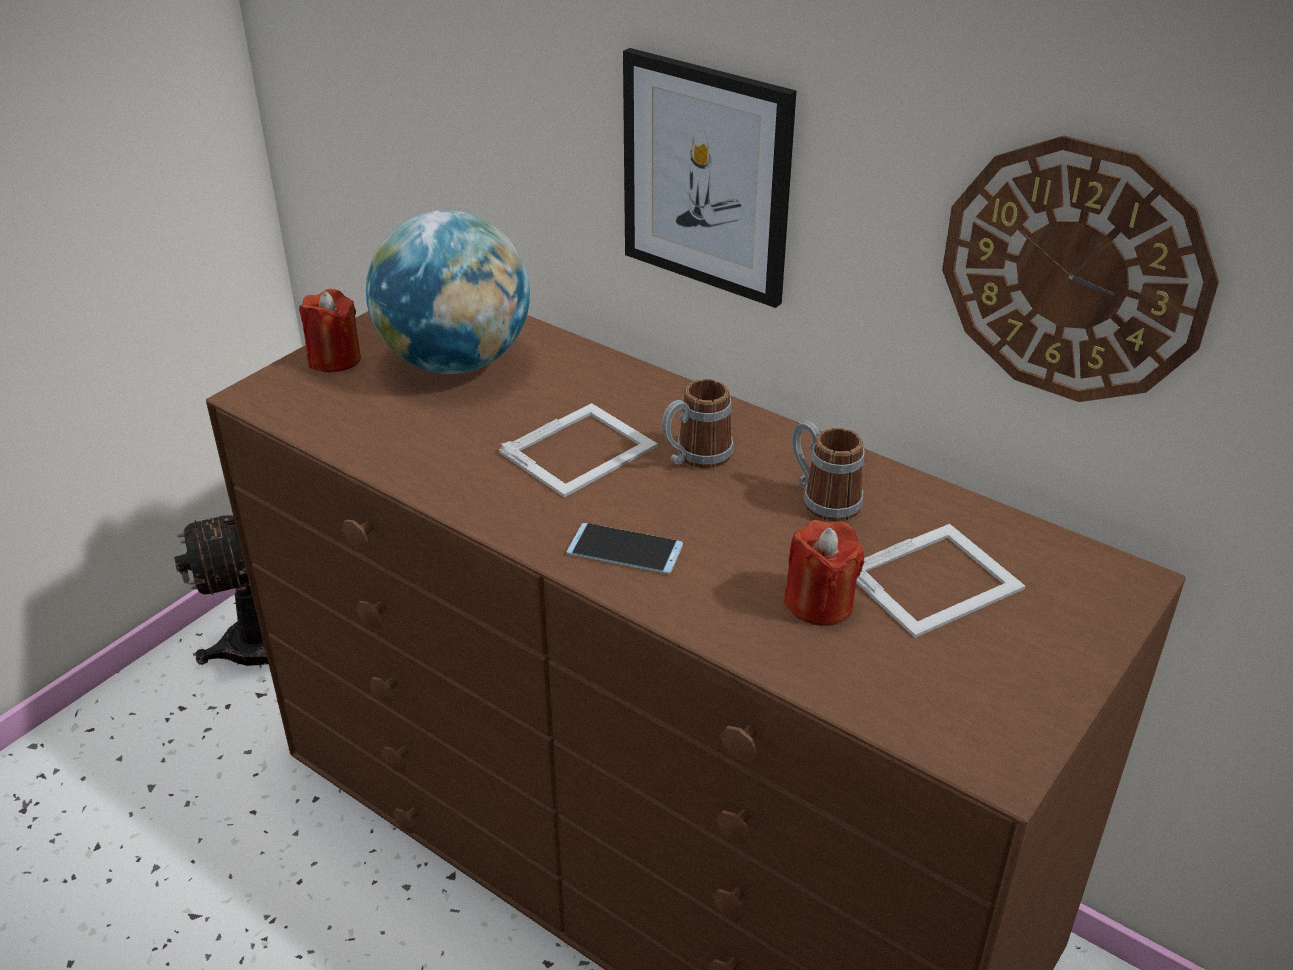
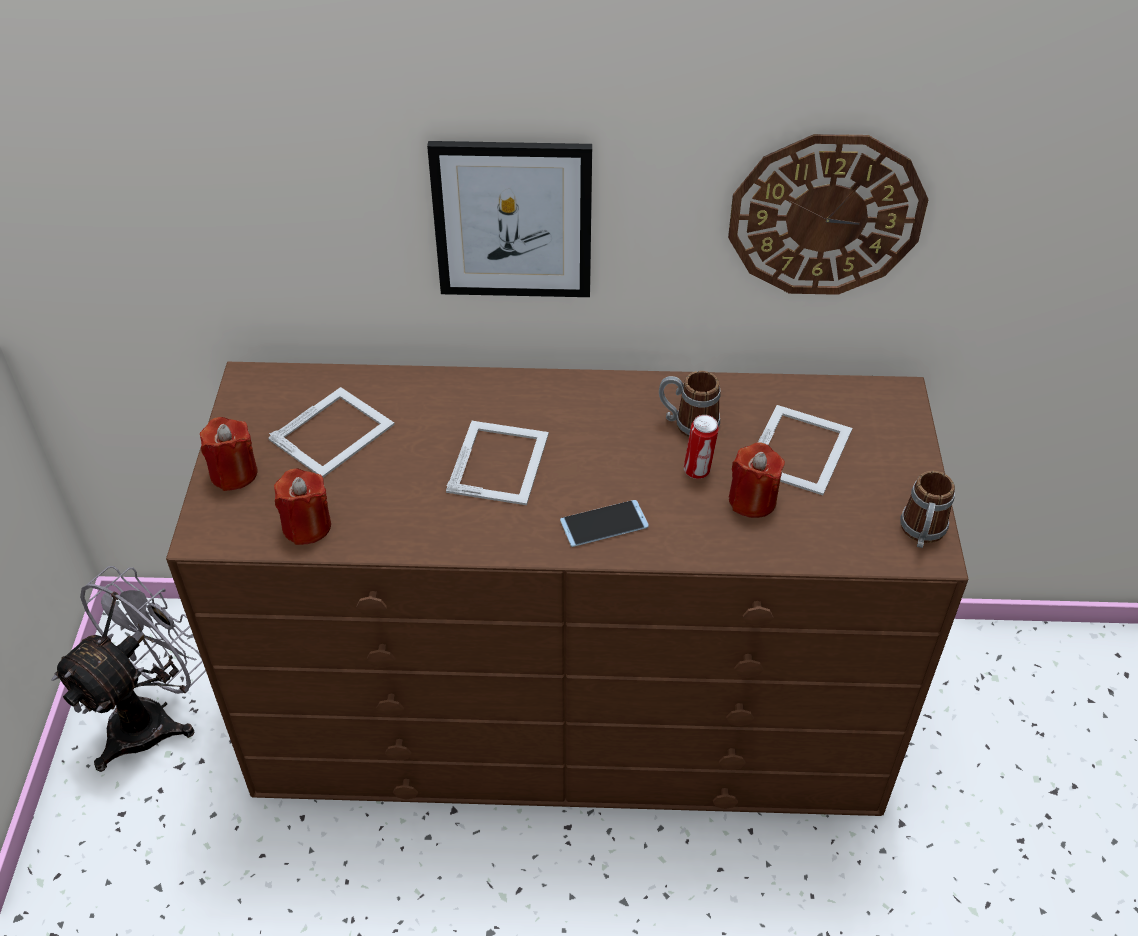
camera: 35 degrees left, 10 degrees up
globe [366,210,530,374] -> picture frame [268,387,395,478]
mug [662,379,734,469] -> mug moved to [900,471,955,548]
none -> red candle [274,469,331,545]
none -> can [684,415,719,479]

